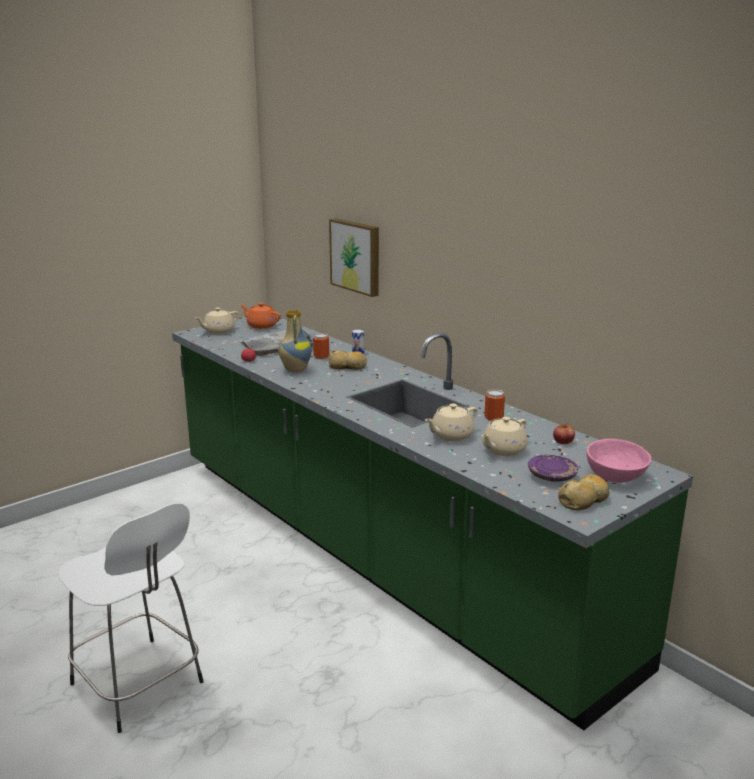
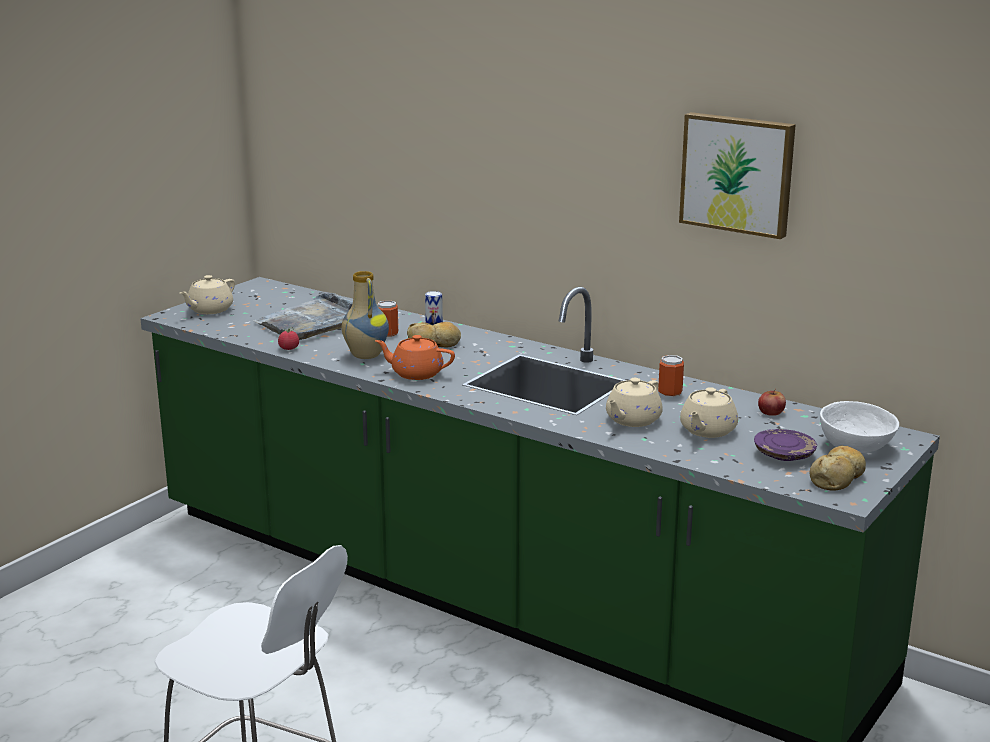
camera: 15 degrees left, 0 degrees up
orange teapot [241,303,281,329] -> orange teapot moved to [375,335,455,380]
picture [329,218,379,297] -> picture moved to [679,112,796,239]
pink bowl [587,439,651,483] -> white bowl [820,401,899,453]

